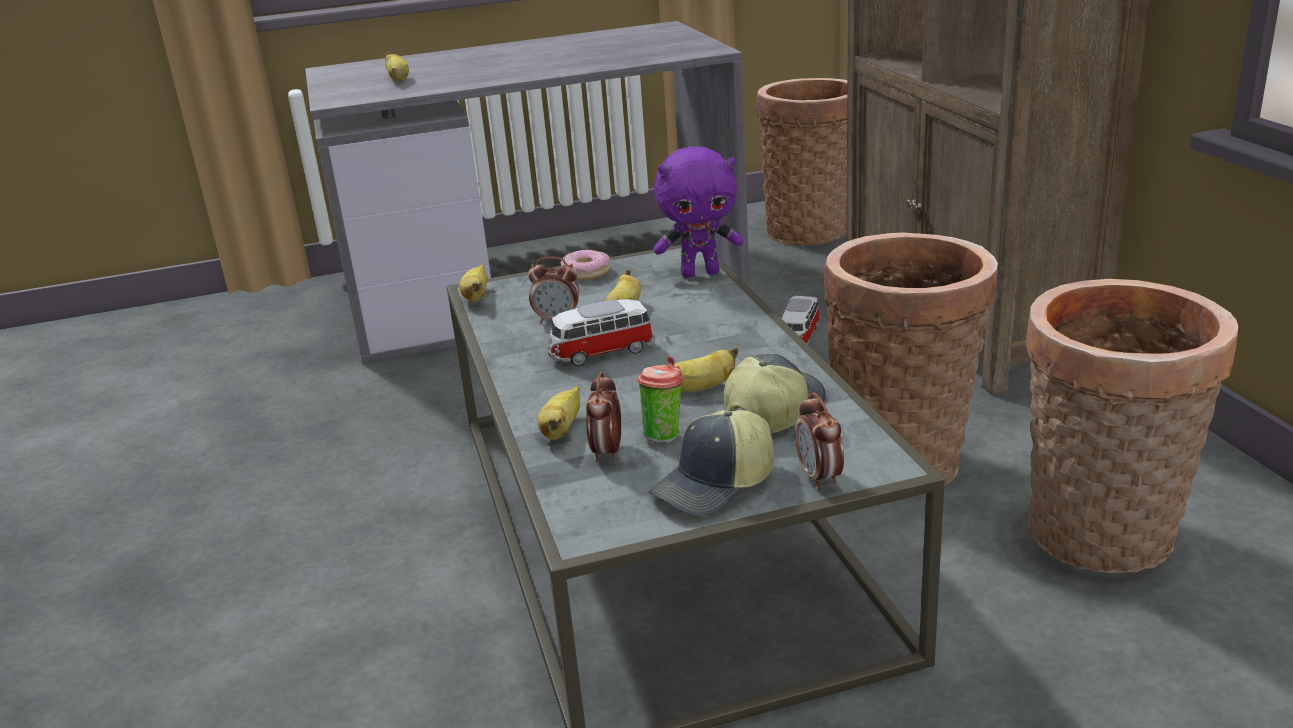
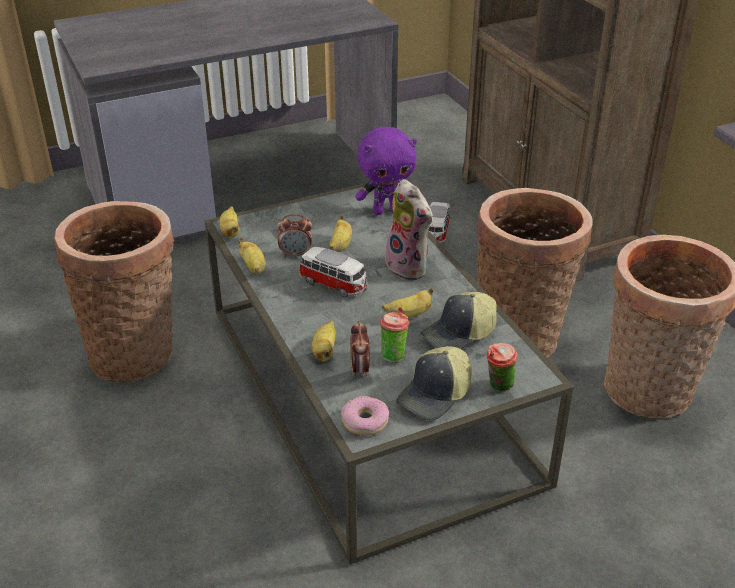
camera: 10 degrees left, 10 degrees up
banana [385,52,409,82] -> banana moved to [238,238,266,274]
toy car [548,299,655,366] -> toy car turned 120 degrees counterclockwise [299,247,368,297]
donut [561,250,611,280] -> donut moved to [341,396,389,436]
cap [724,354,826,434] -> cap turned 150 degrees counterclockwise [420,292,497,349]
basket [756,78,848,246] -> basket moved to [54,201,175,383]
alarm clock [795,392,844,490] -> cup [487,343,518,392]
none -> plush toy [385,179,433,280]

